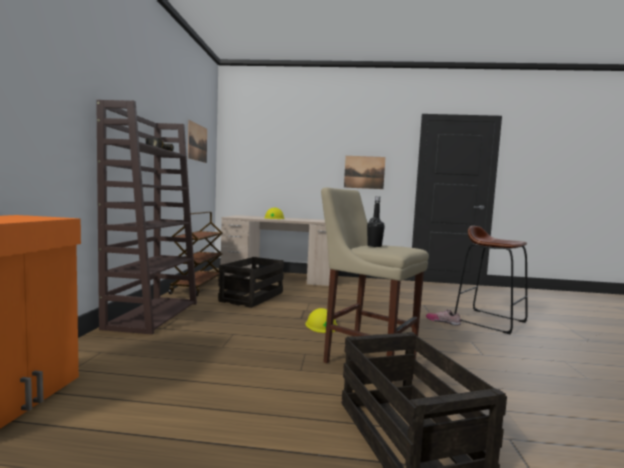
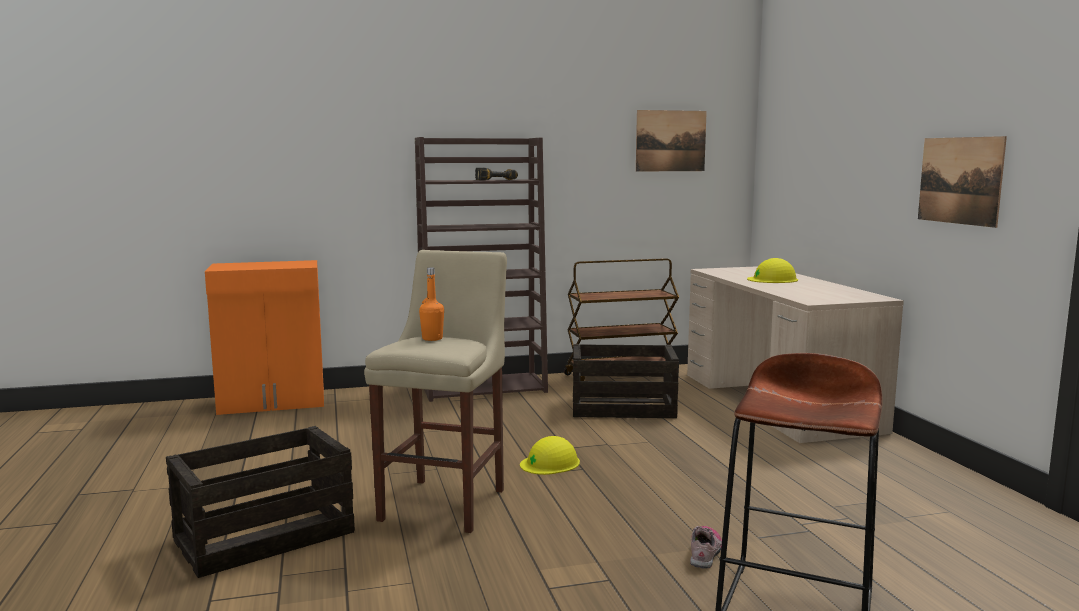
camera: 70 degrees right, 5 degrees up
black bottle [367,196,385,247] -> orange bottle [419,268,444,341]

